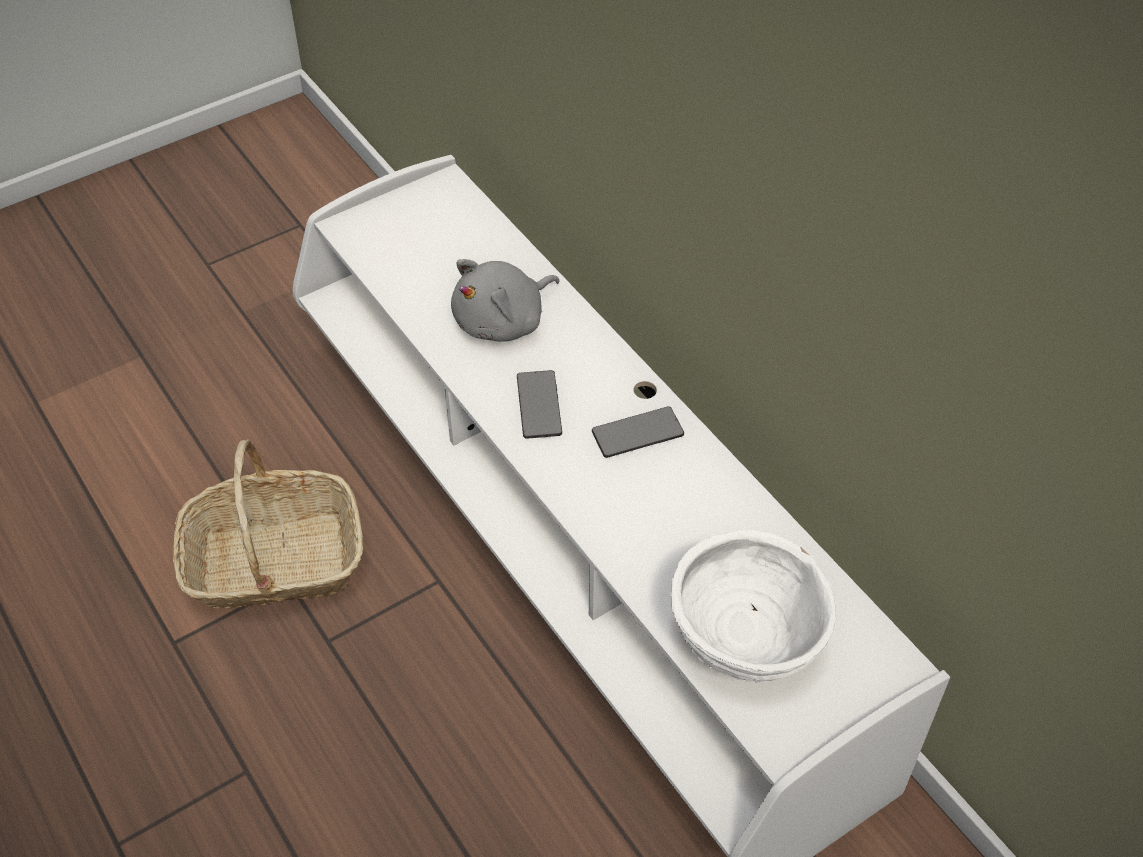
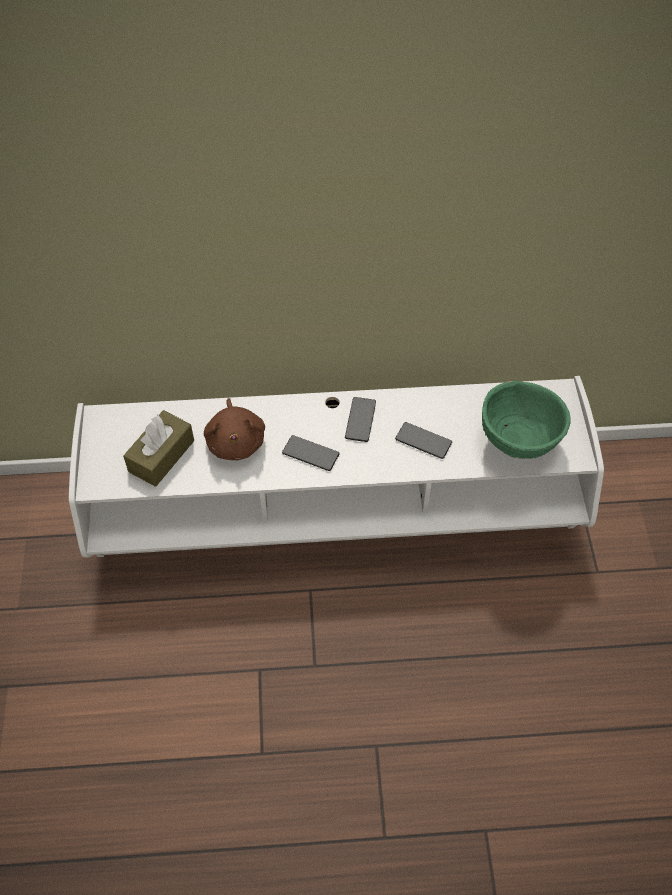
camera: 60 degrees left, 5 degrees up
basket [173,439,363,608] -> none
grey plush toy [451,259,560,342] -> brown plush toy [204,398,265,460]
white bowl [670,530,836,683] -> green bowl [482,381,571,459]
none -> brown tissue box [123,410,194,487]
none -> phone [395,422,452,459]

